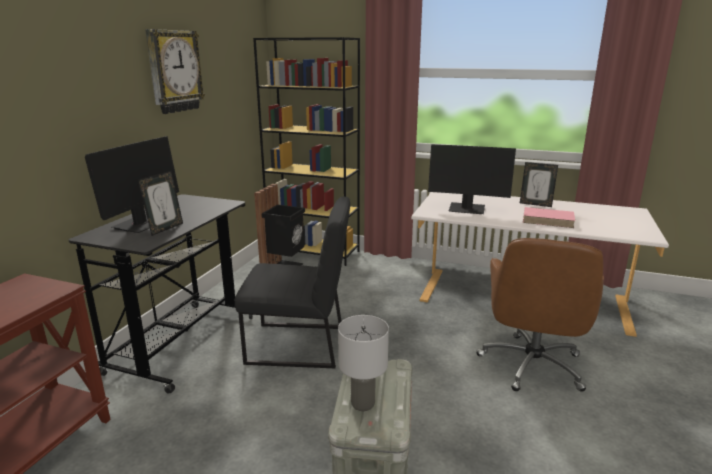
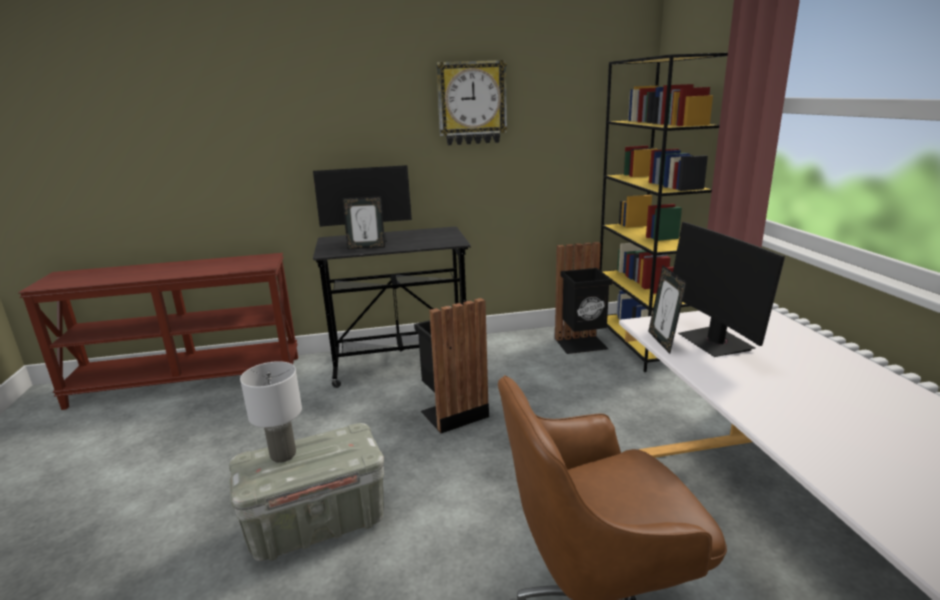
camera: 60 degrees right, 0 degrees up
black chair [235,196,350,368] -> black trash can [414,298,489,433]
picture frame [520,162,558,207] -> picture frame moved to [648,266,687,354]
pink book [523,207,575,228] -> none

